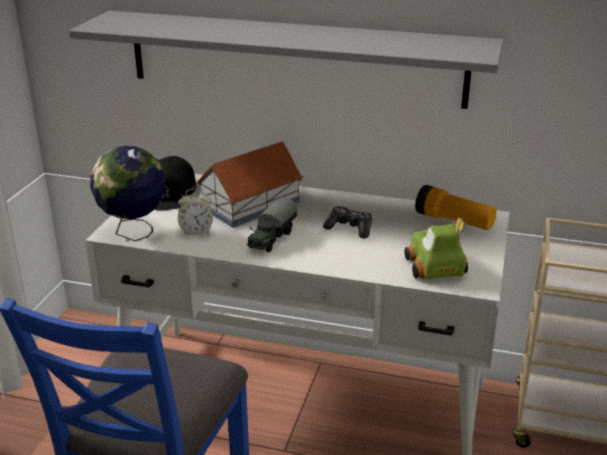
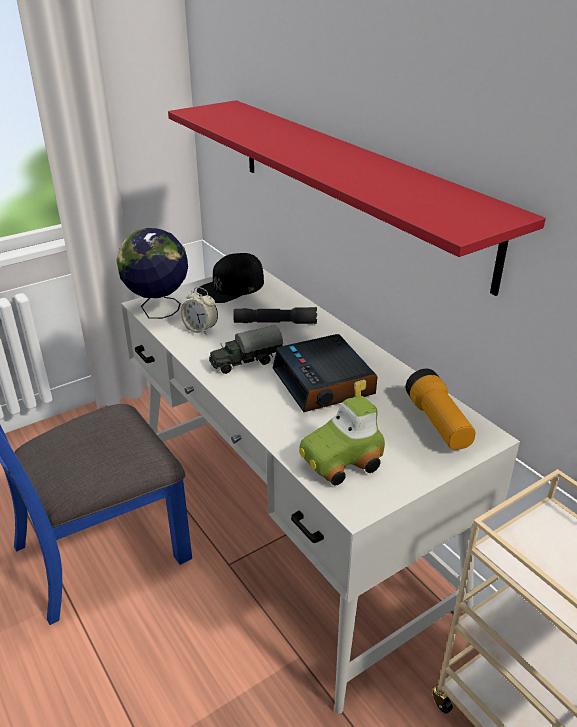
camera: 40 degrees right, 5 degrees up
grey shelf [69,11,504,109] -> red shelf [168,100,546,296]
toy house [196,142,303,228] -> grey flashlight [233,307,317,324]
game controller [323,206,372,238] -> alarm clock [273,334,378,412]
toy car [404,218,468,280] -> toy car turned 150 degrees counterclockwise [299,379,385,486]

